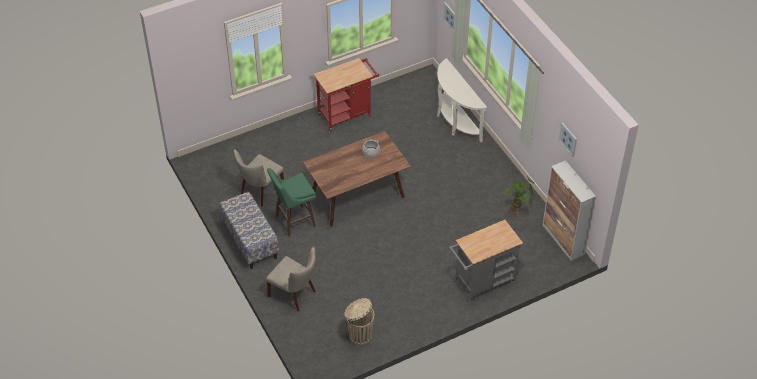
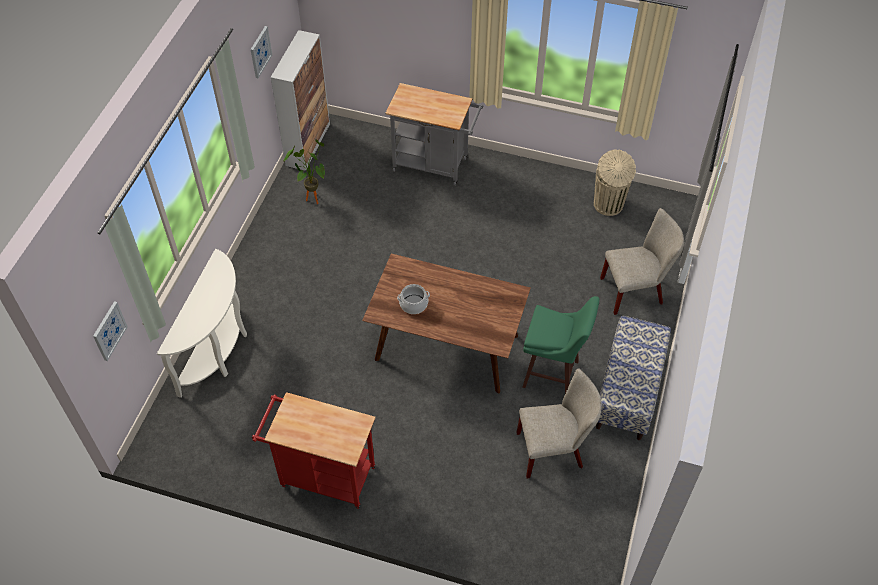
camera: 135 degrees left, 5 degrees up
beige chair [266,247,316,311] -> beige chair turned 90 degrees clockwise [600,208,684,315]

